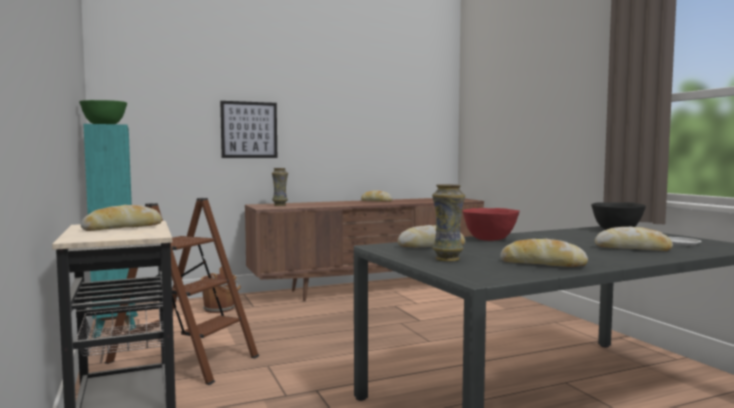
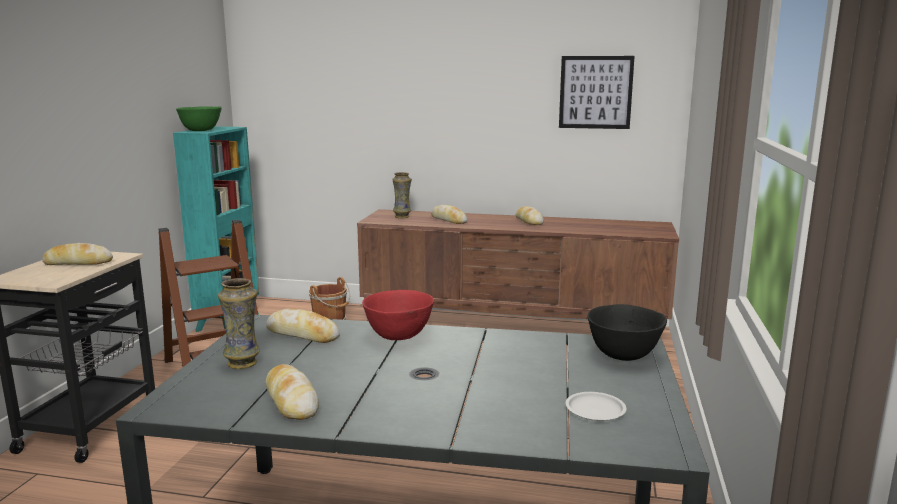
camera: 35 degrees right, 10 degrees up
picture [220,101,277,158] -> picture moved to [559,56,635,129]
bread [595,227,673,251] -> bread moved to [431,205,468,224]

